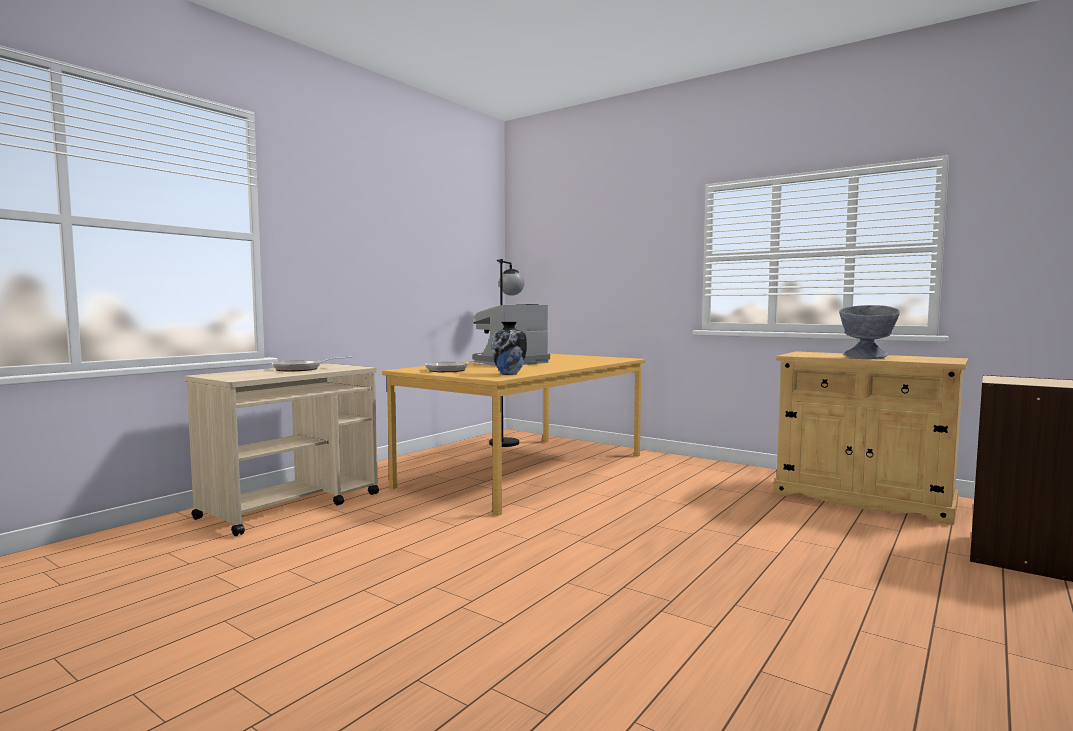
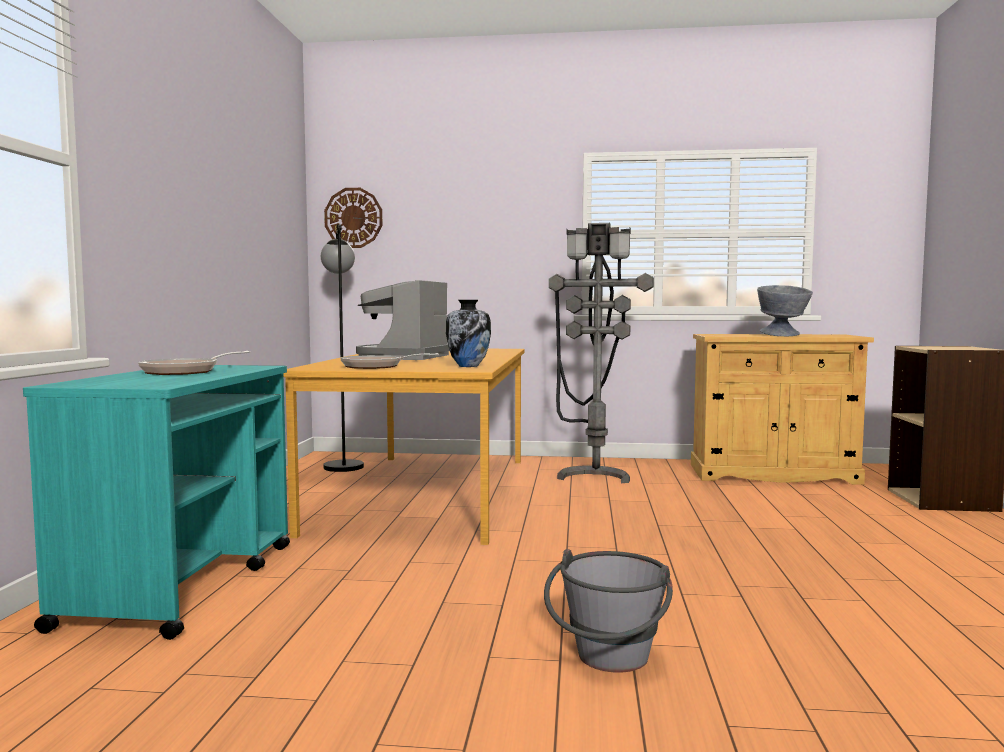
camera: 30 degrees left, 0 degrees up
beige cart [185,363,379,536] -> turquoise cart [23,365,290,640]
none -> wall clock [324,188,382,248]
none -> grey bucket [544,549,673,673]
none -> grey floor lamp [549,223,654,483]

